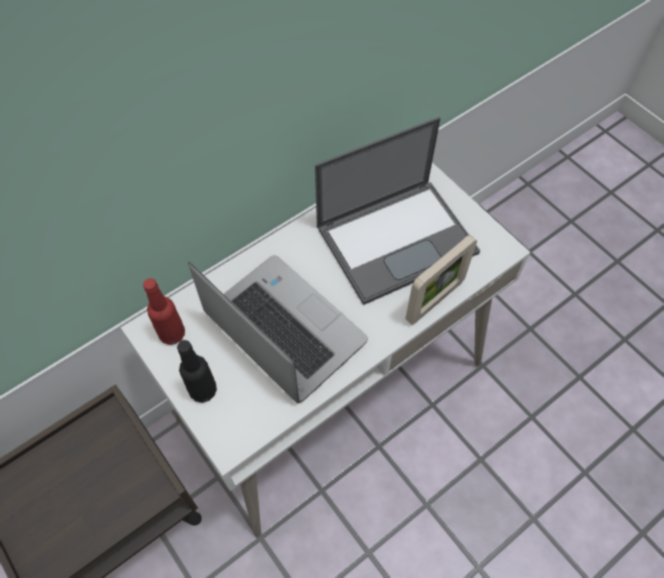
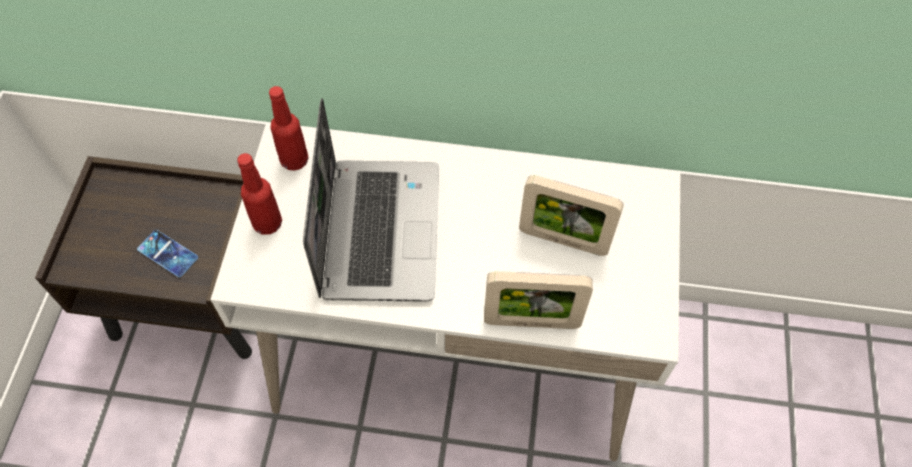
camera: 45 degrees right, 0 degrees up
black bottle [177,340,217,403] -> red bottle [237,153,282,235]
laptop [315,117,480,305] -> picture frame [519,175,624,256]
none -> phone [137,230,198,277]

